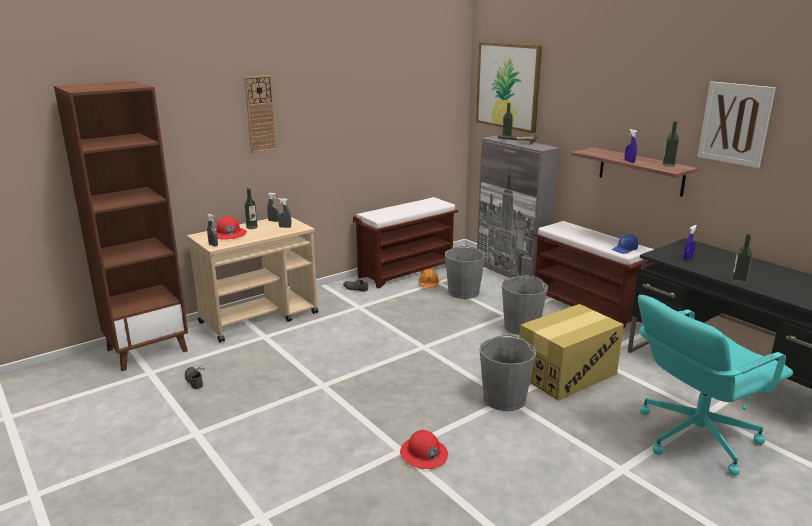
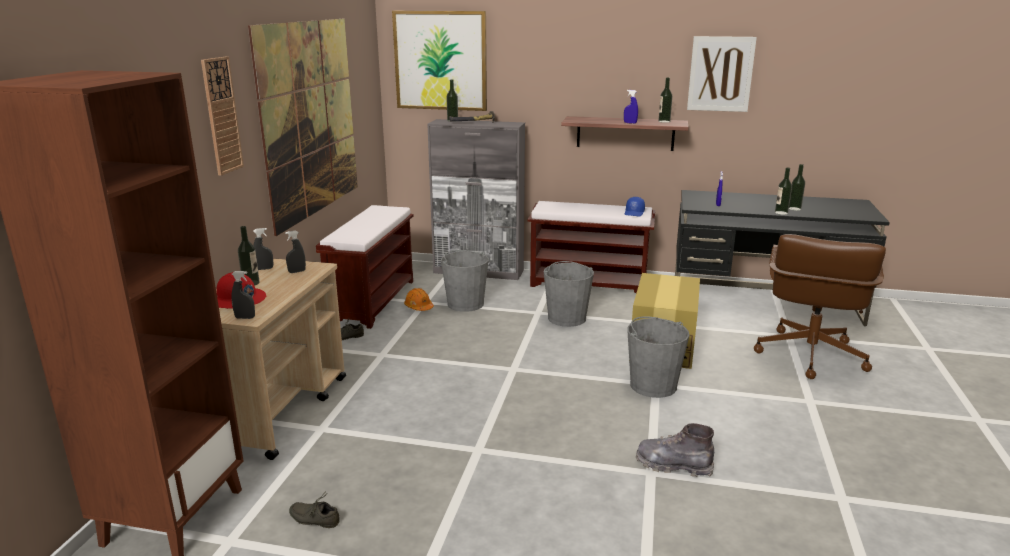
camera: 40 degrees left, 0 degrees up
red hard hat [400,430,448,469] -> grey boot [636,423,714,477]
turquoise office chair [638,295,793,476] -> brown office chair [754,234,886,379]
none -> picture [248,19,358,236]
none -> bottle [789,164,805,211]

